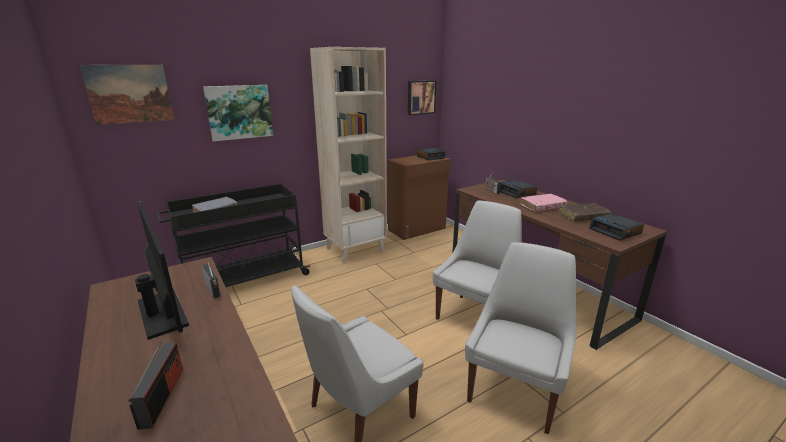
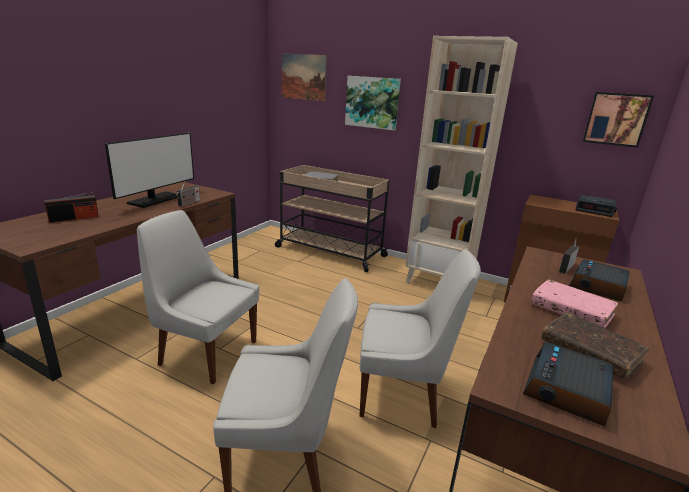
camera: 60 degrees right, 0 degrees up
black cart [157,184,310,287] -> beige cart [275,165,389,272]

